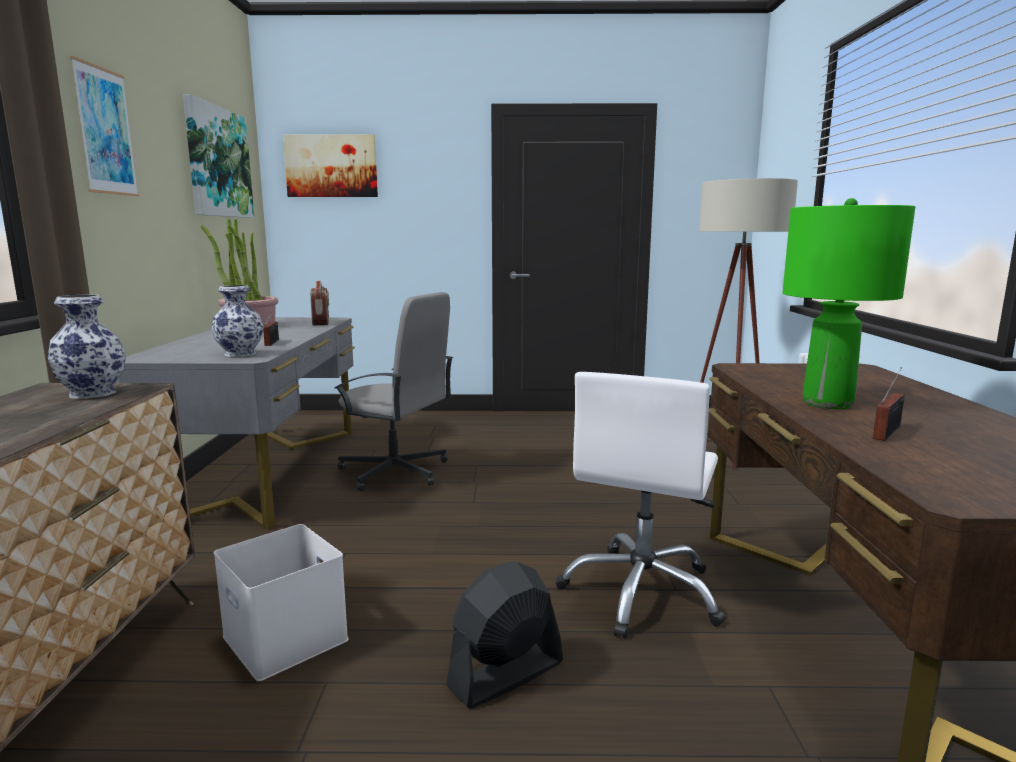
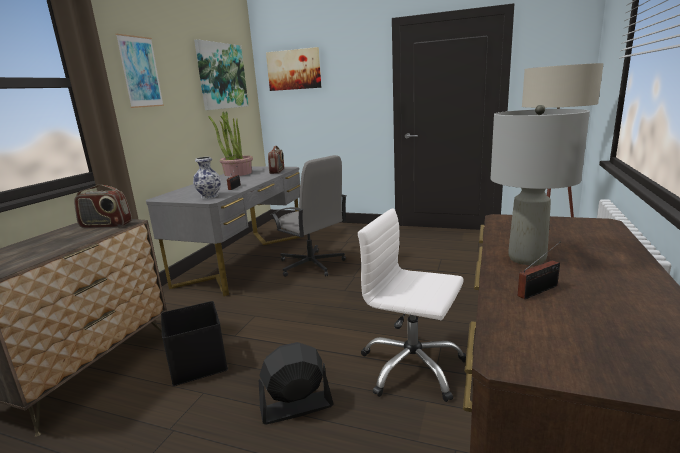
camera: 20 degrees right, 5 degrees up
vase [48,294,126,399] -> radio [74,185,132,229]
white storage box [214,524,349,681] -> black storage box [161,301,228,386]
white office chair [556,372,725,639] -> white office chair turned 75 degrees clockwise [358,208,466,402]
green table lamp [783,198,915,409] -> grey table lamp [490,105,590,265]

